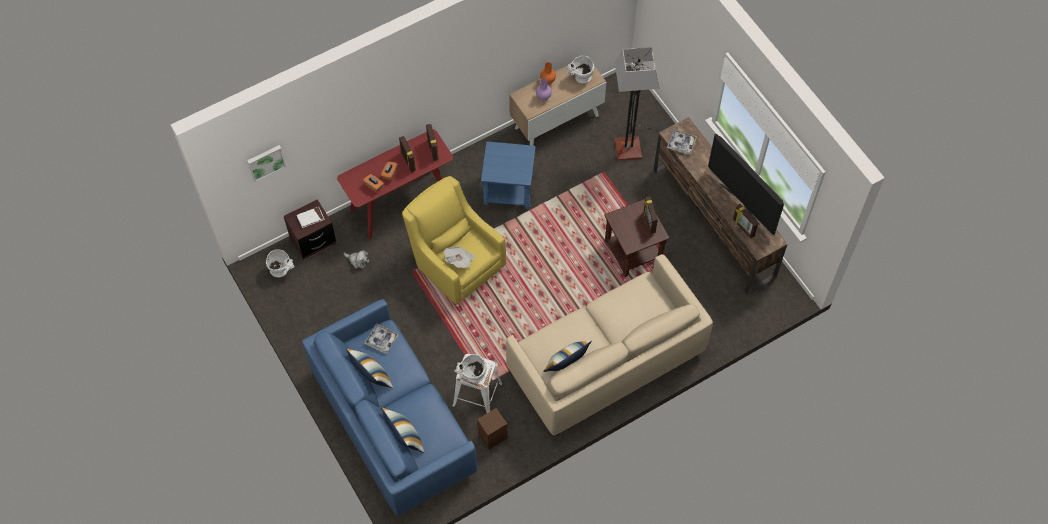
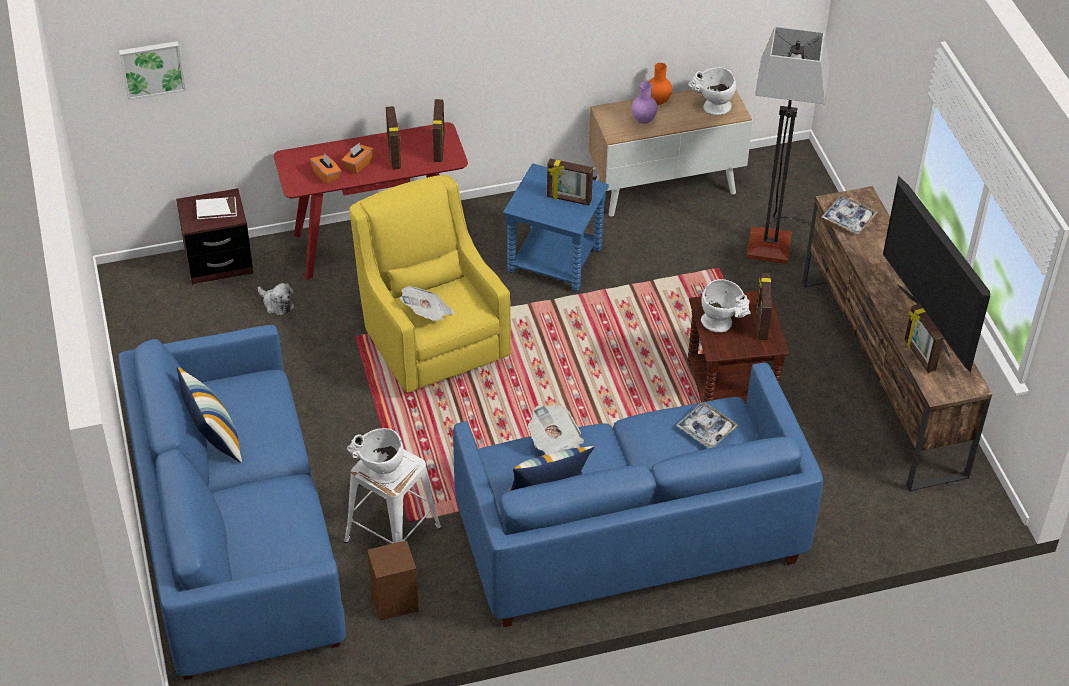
camera: 15 degrees right, 15 degrees down
white vase [266,249,295,278] -> white vase moved to [701,279,750,333]
tray [364,324,399,354] -> tray moved to [676,402,738,448]
pillow [381,407,424,453] -> none
beige sofa [506,254,713,436] -> blue sofa [453,363,823,627]
none -> newspaper [528,405,584,455]
none -> picture frame [547,159,593,205]

